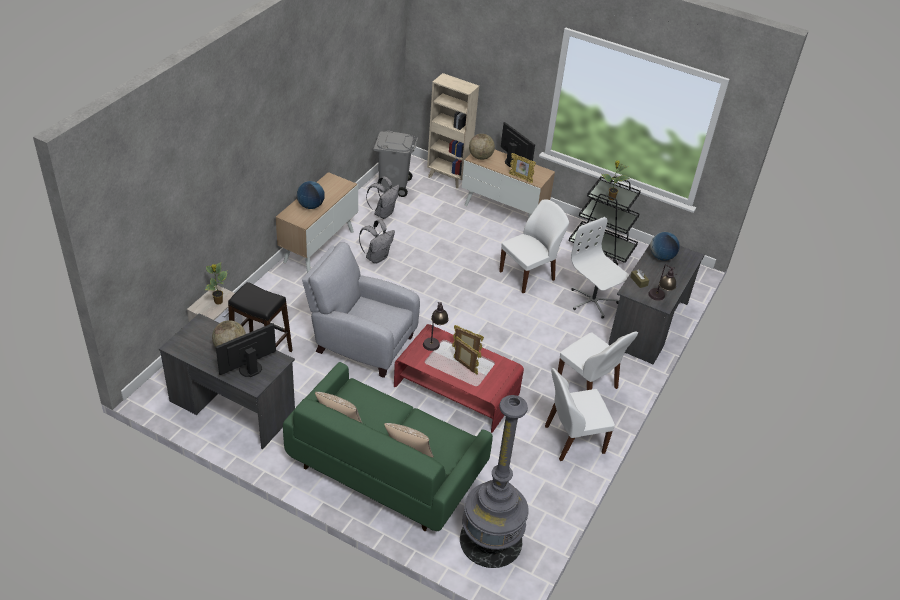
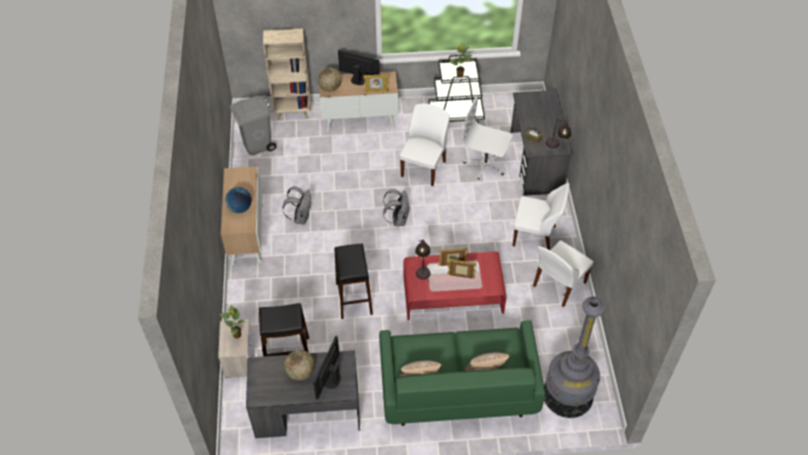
camera: 30 degrees left, 10 degrees up
grey armchair [302,242,420,378] -> black stool [334,244,373,319]
grey backpack [366,176,399,219] -> grey backpack moved to [383,189,410,226]
globe [650,232,680,261] -> none

